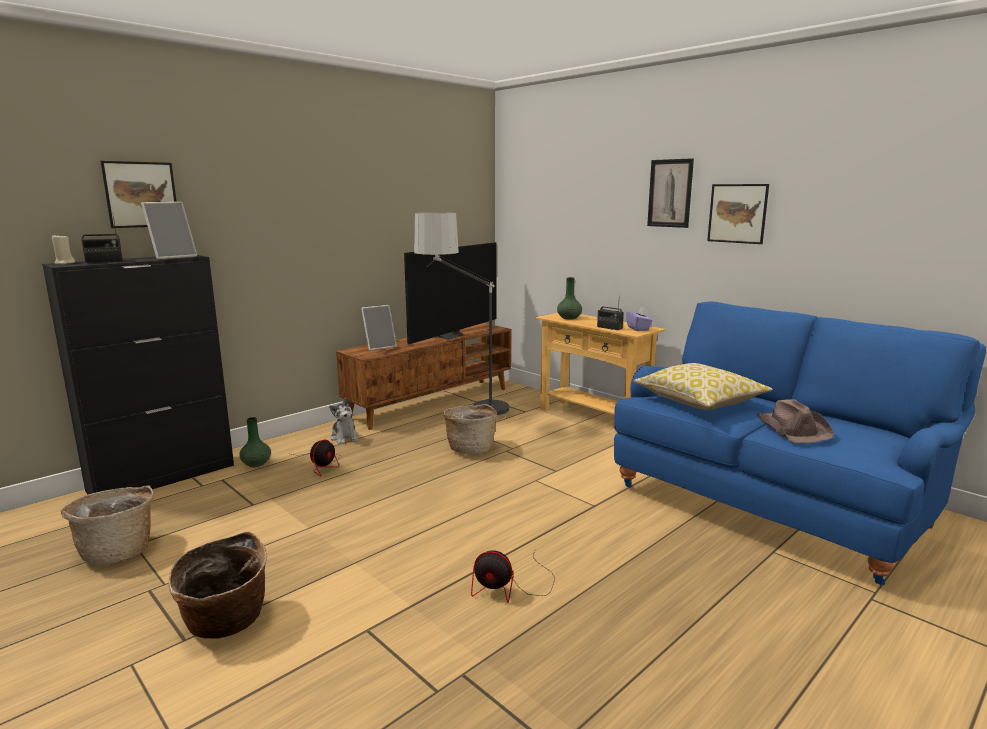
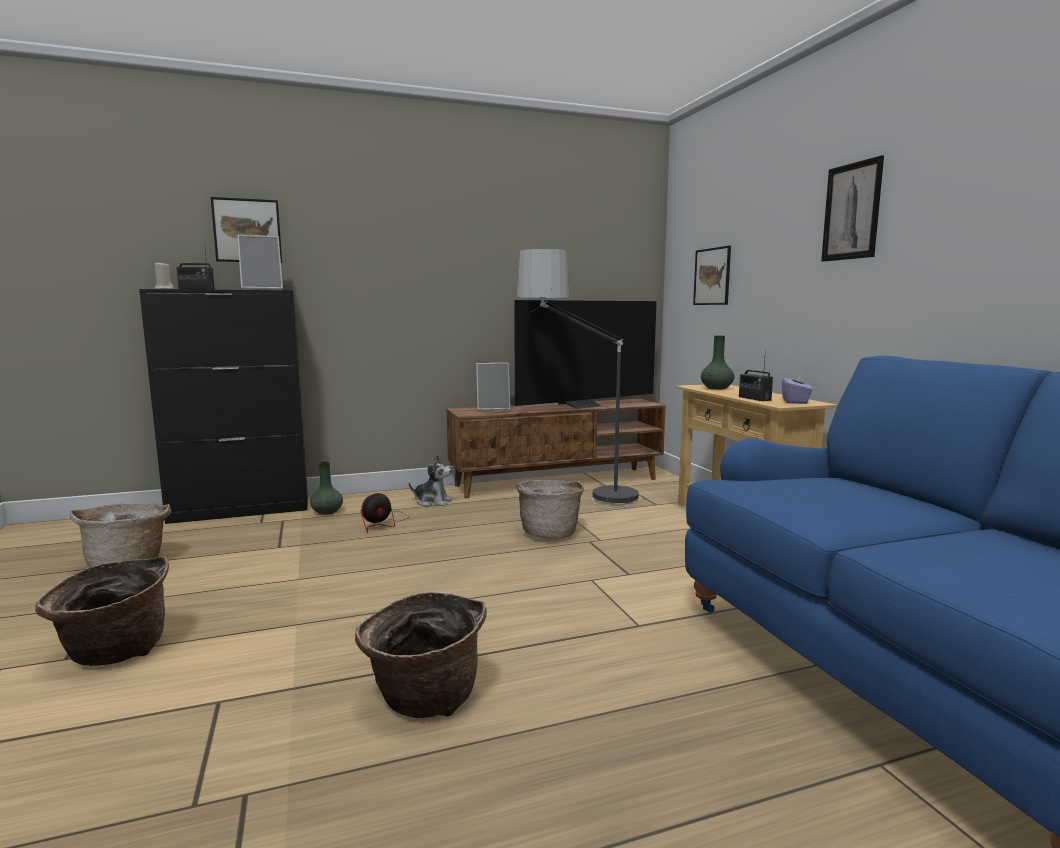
camera: 25 degrees right, 5 degrees down
plush toy [329,398,358,445] -> plush toy turned 75 degrees counterclockwise [409,455,452,507]
fan [471,550,555,603] -> basket [355,592,487,718]
pillow [633,363,773,410] -> none
picture [707,184,769,244] -> picture moved to [693,246,731,305]
brown hat [756,399,834,443] -> none

